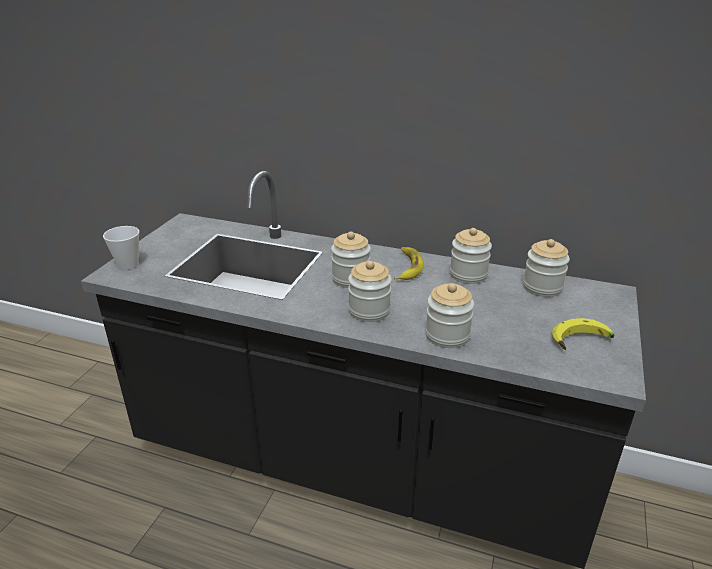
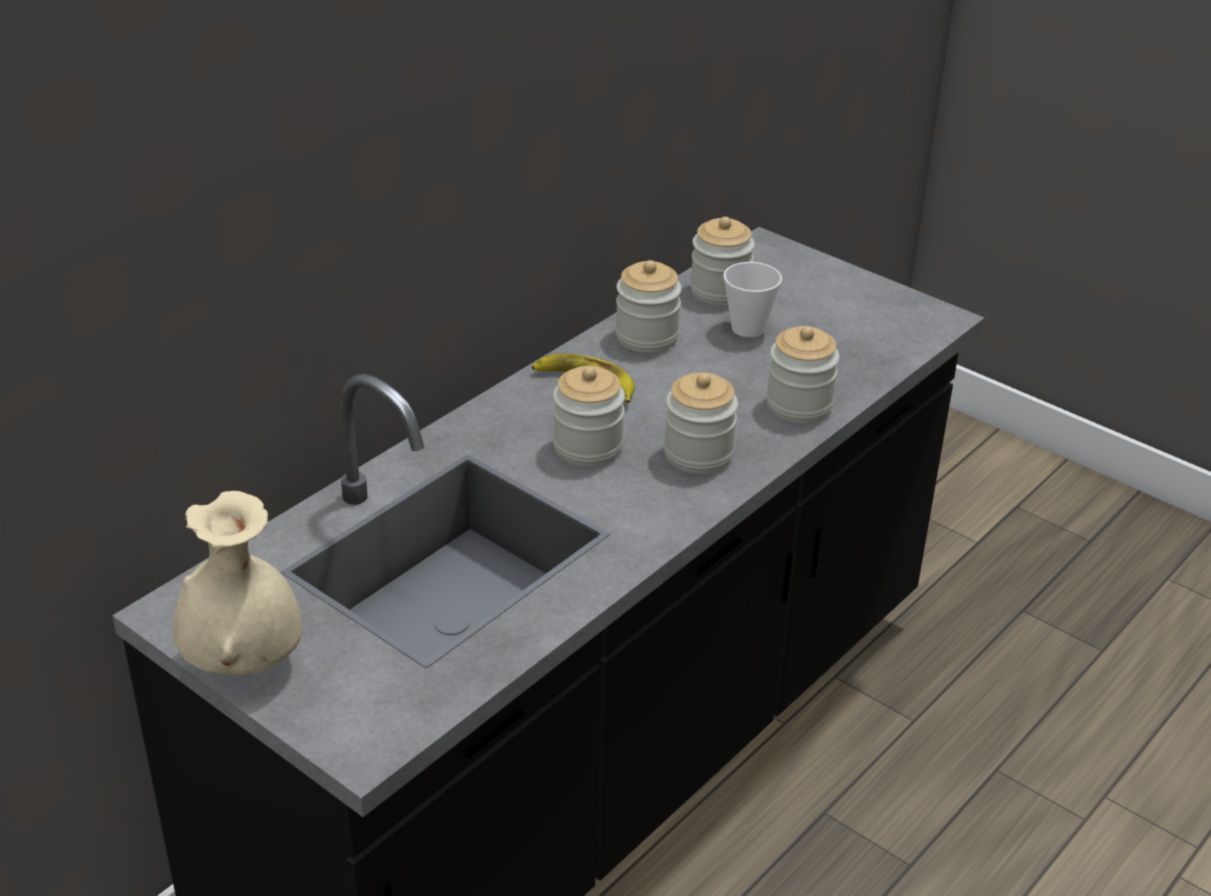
camera: 70 degrees left, 5 degrees up
cup [103,226,139,270] -> cup moved to [723,262,782,337]
banana [552,318,614,350] -> none
none -> beige vase [173,491,302,675]

